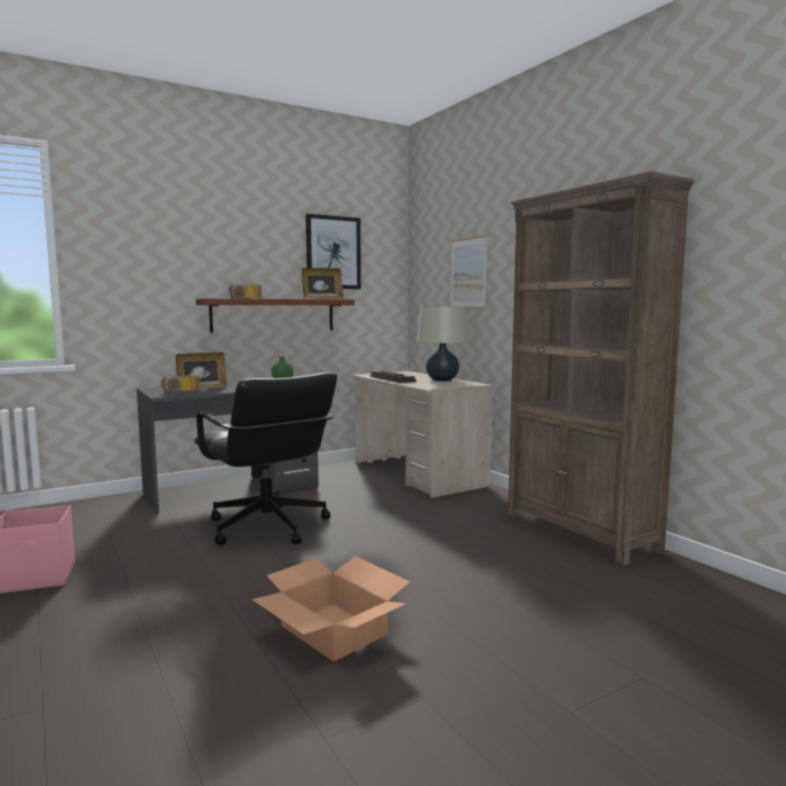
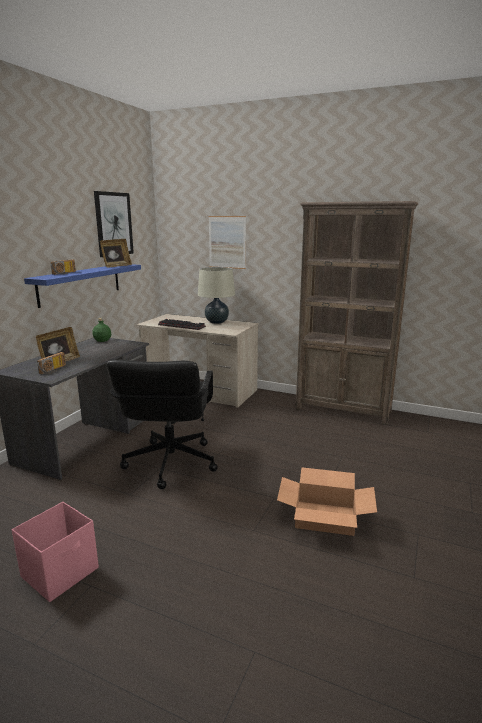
camera: 35 degrees left, 10 degrees up
black office chair [194,373,337,545] -> black office chair turned 75 degrees clockwise [106,360,218,489]
brown shelf [196,298,355,333] -> blue shelf [24,264,141,308]

